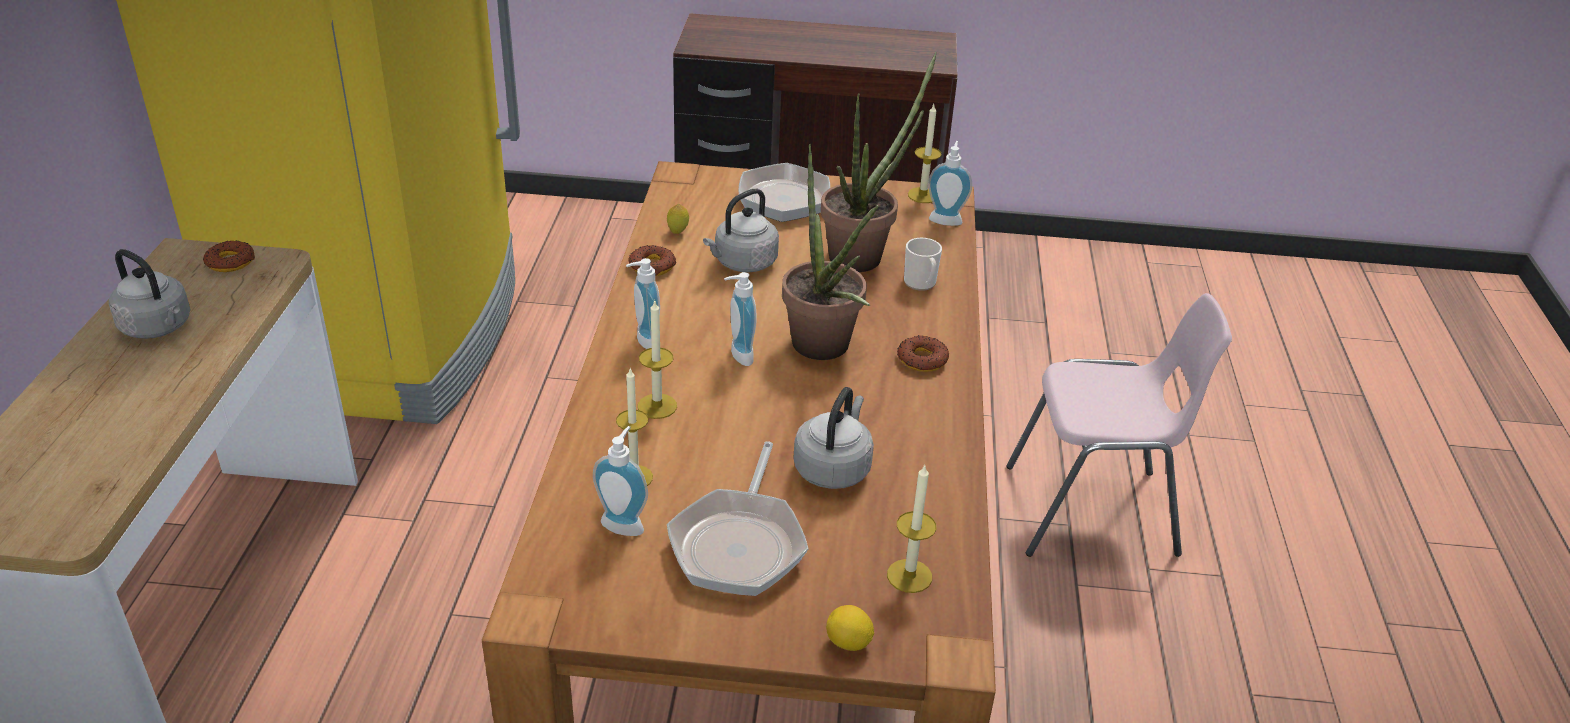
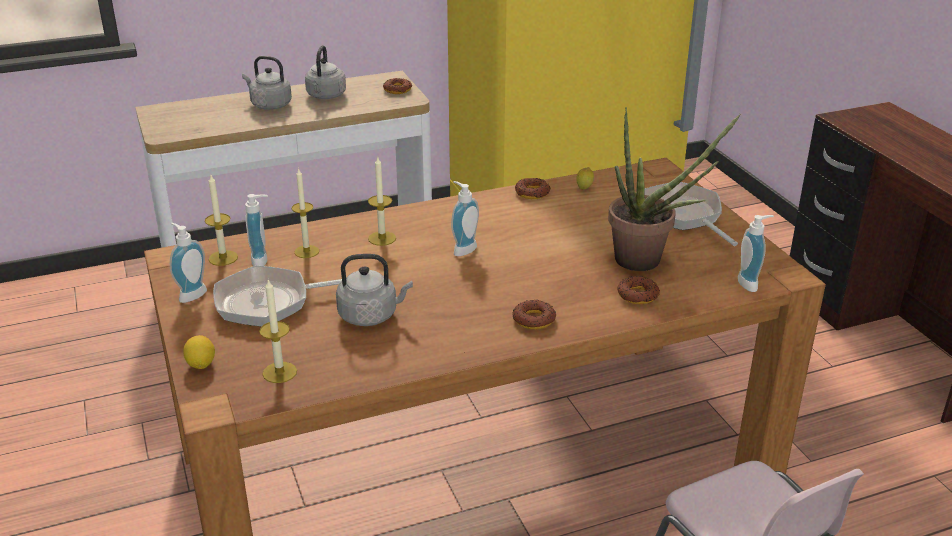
camera: 65 degrees right, 5 degrees down
soap dispenser [626,258,660,349] -> soap dispenser moved to [170,223,207,303]
grey kettle [703,189,779,272] -> grey kettle moved to [242,56,292,110]
potted plant [782,144,879,360] -> none
mug [904,238,942,291] -> donut [617,276,660,304]
candle [908,104,942,203] -> candle moved to [205,175,238,266]

